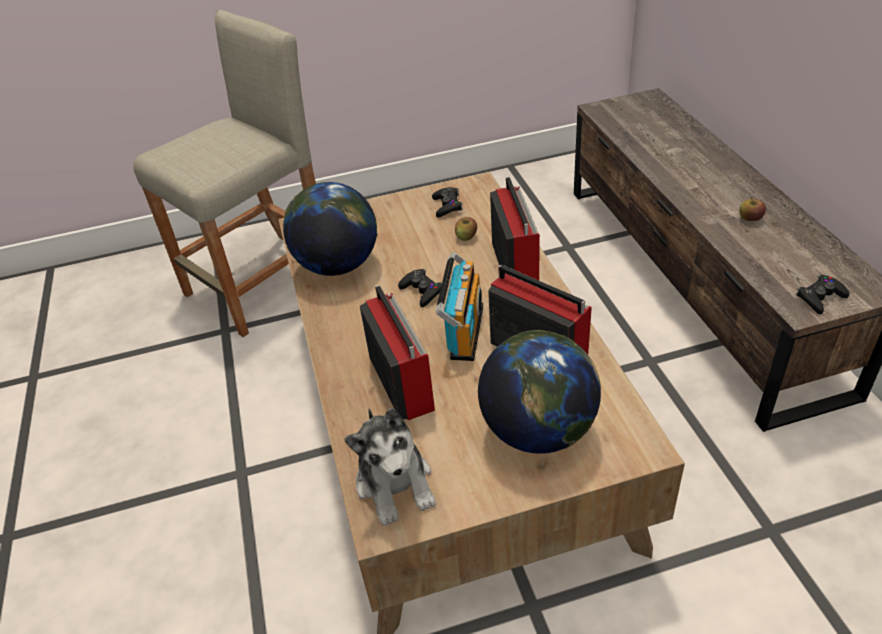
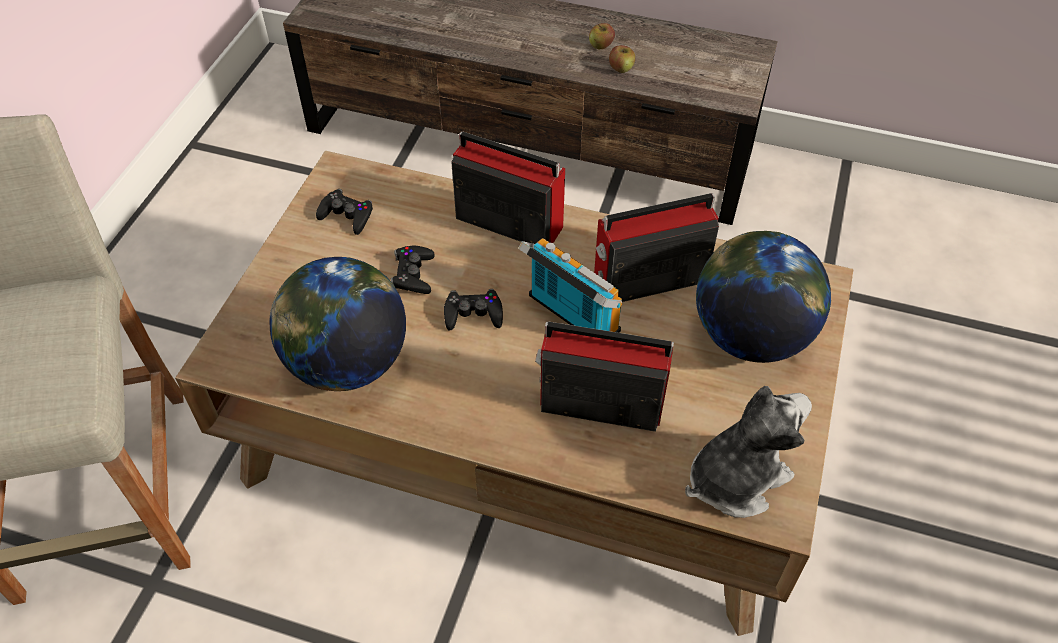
camera: 60 degrees left, 10 degrees up
plush toy [344,408,436,526] -> plush toy turned 45 degrees counterclockwise [685,386,812,518]
apple [455,217,477,241] -> apple moved to [609,45,635,73]
black game controller [796,275,849,314] -> black game controller moved to [391,246,435,294]

